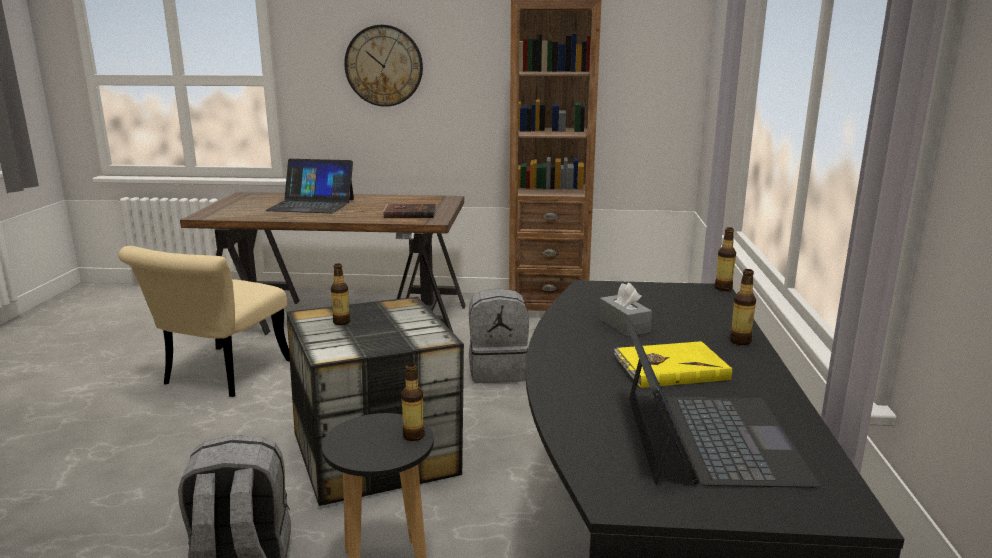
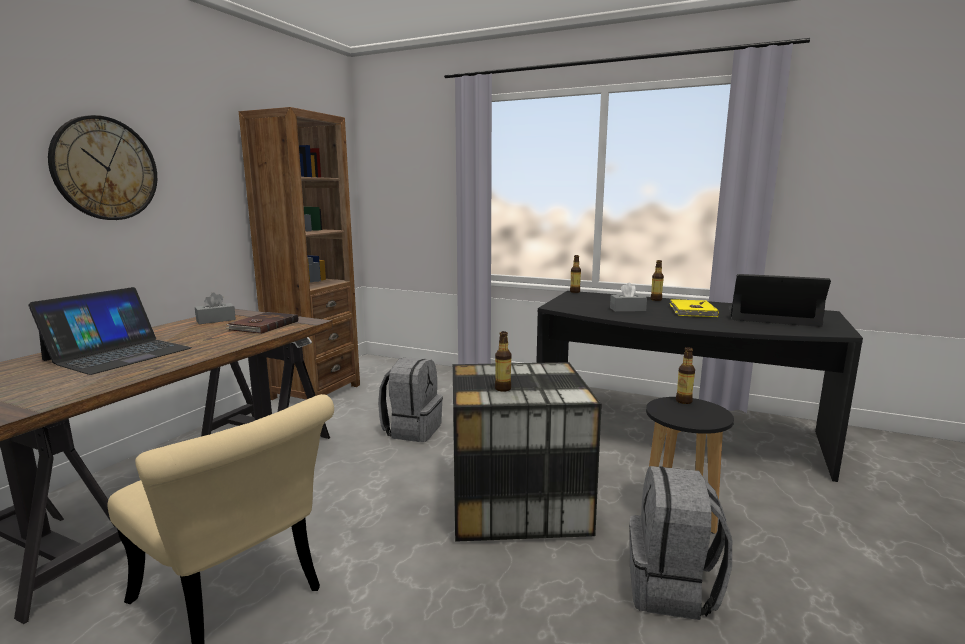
camera: 70 degrees left, 5 degrees down
none -> grey tissue box [195,292,236,324]

